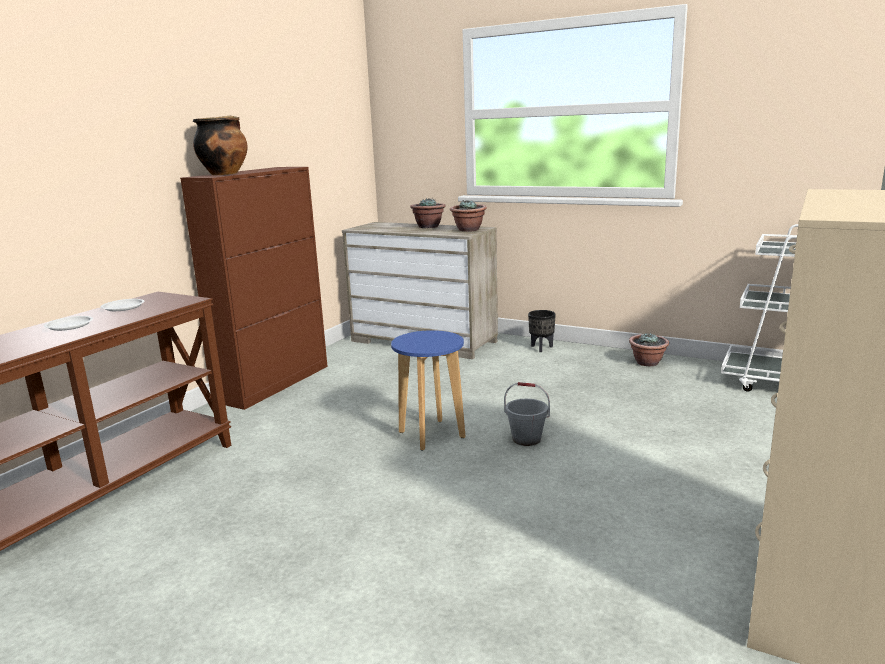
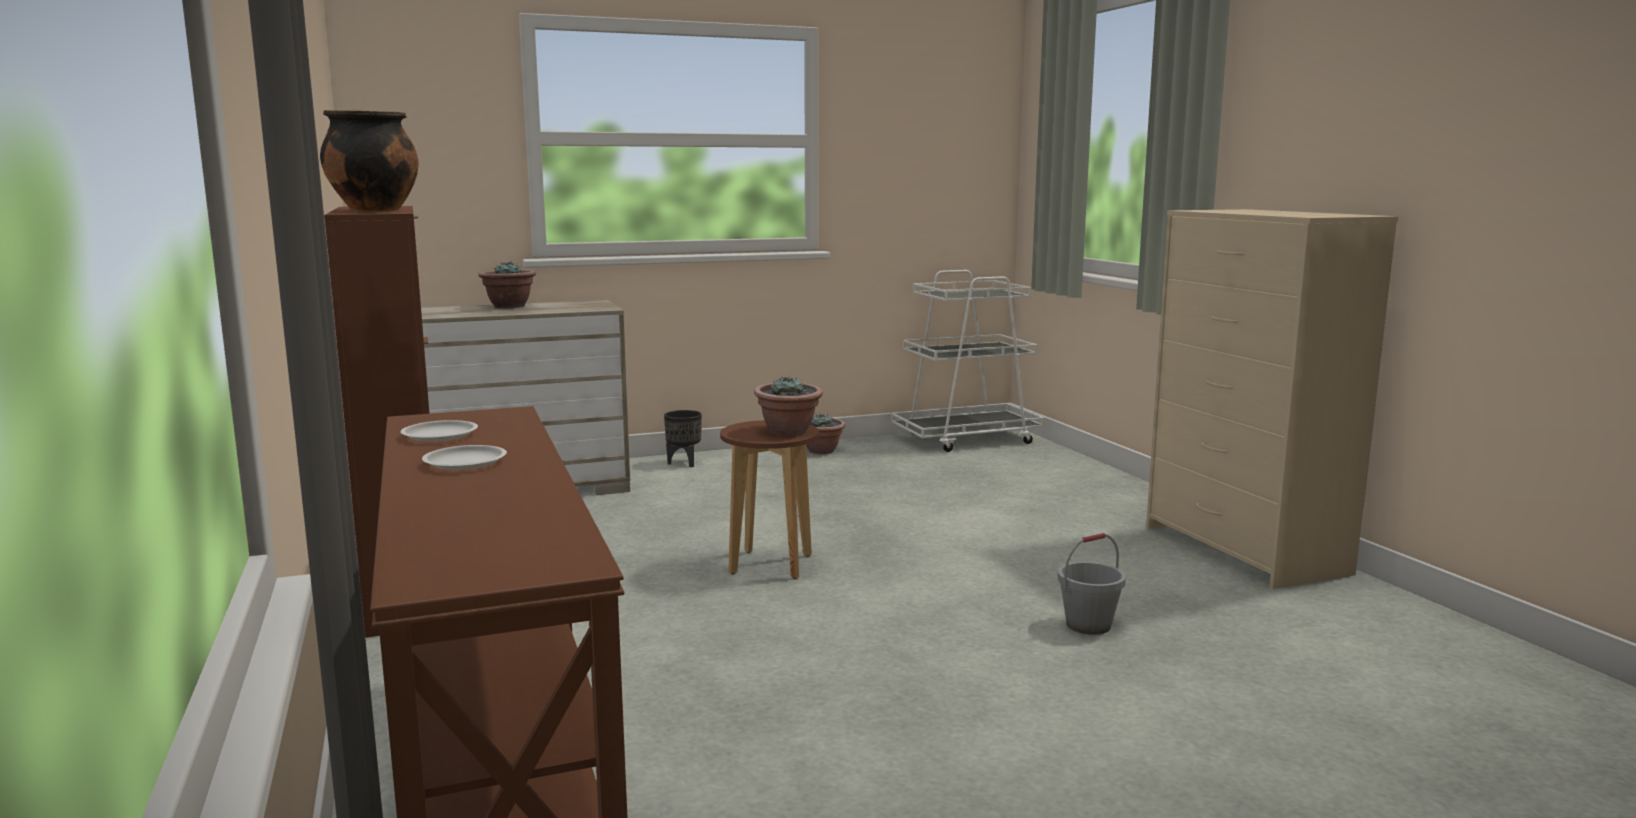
camera: 50 degrees left, 5 degrees down
blue stool [391,330,465,451] -> brown stool [720,420,819,579]
potted plant [450,200,487,232] -> potted plant moved to [754,376,823,435]
grey bucket [504,382,550,446] -> grey bucket moved to [1057,533,1126,635]

